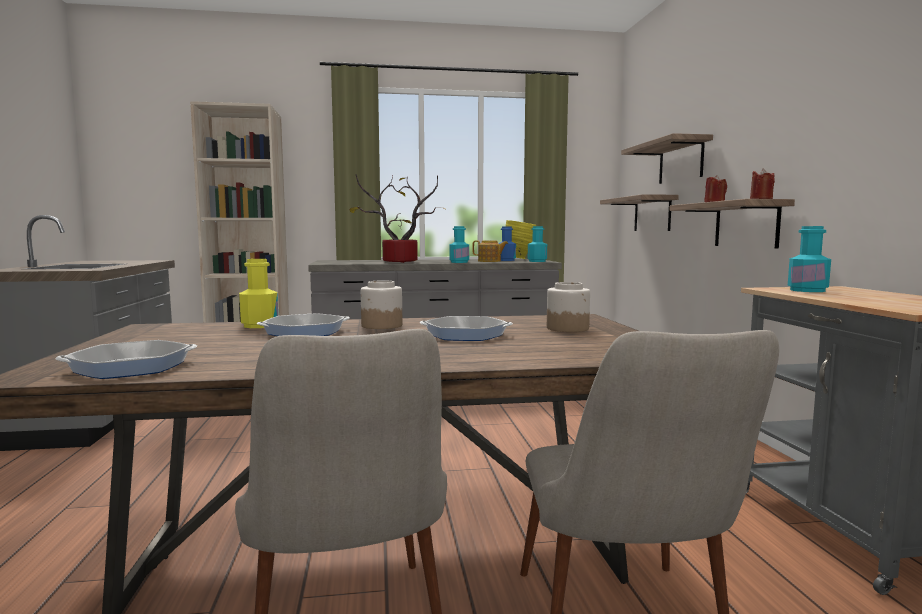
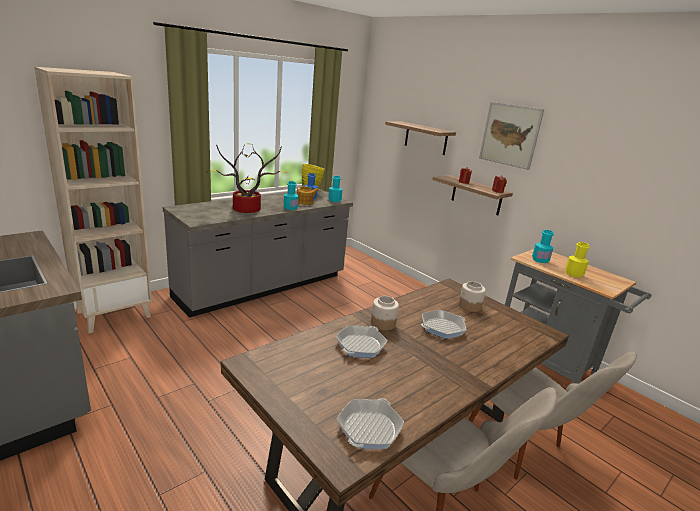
camera: 35 degrees left, 15 degrees up
yellow bottle [239,259,278,328] -> yellow bottle moved to [565,242,590,278]
shelf [600,194,679,231] -> none
none -> picture [479,102,544,170]

